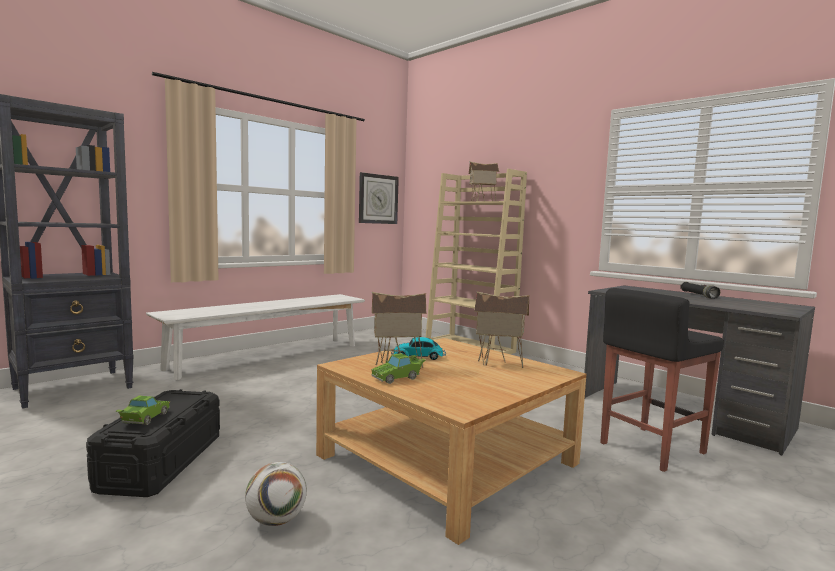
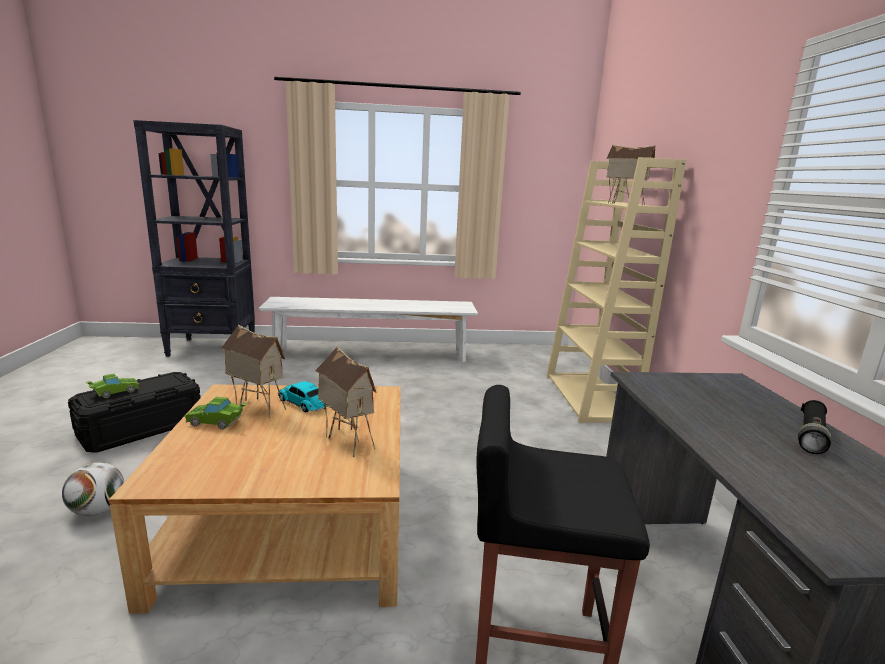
camera: 40 degrees right, 10 degrees up
wall clock [359,172,399,224] -> none

